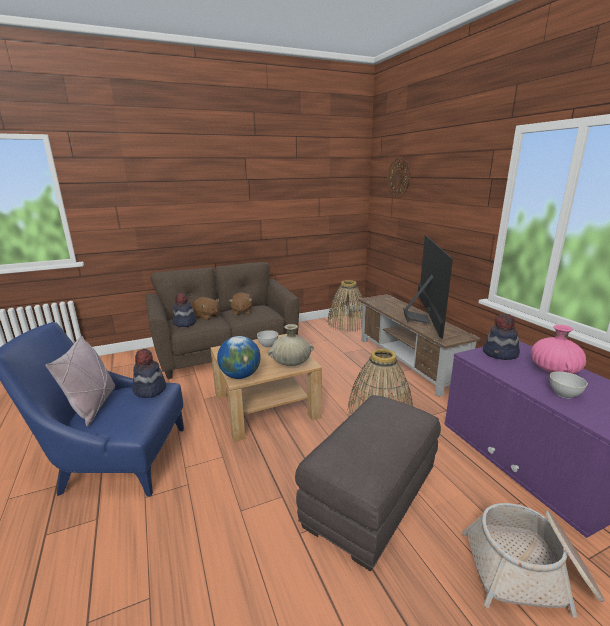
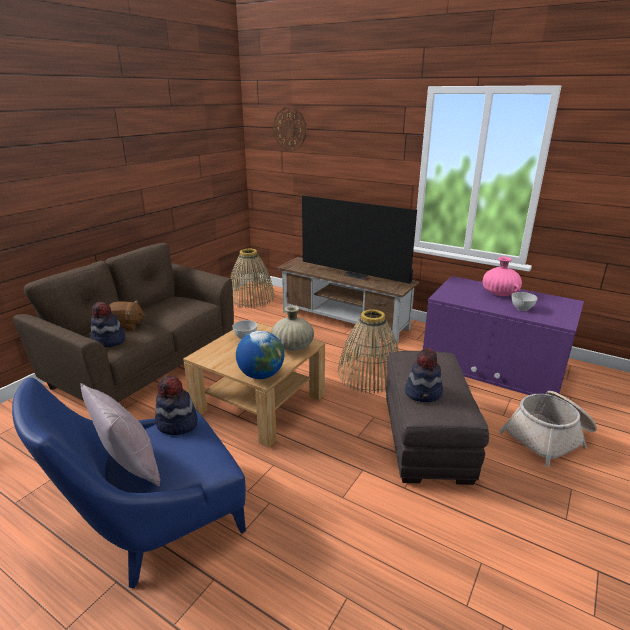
camera: 35 degrees left, 5 degrees up
brown plush toy [229,292,252,316] -> none
television [403,235,453,339] -> television turned 150 degrees clockwise [302,195,417,284]
hat [483,314,520,360] -> hat moved to [405,348,443,402]

